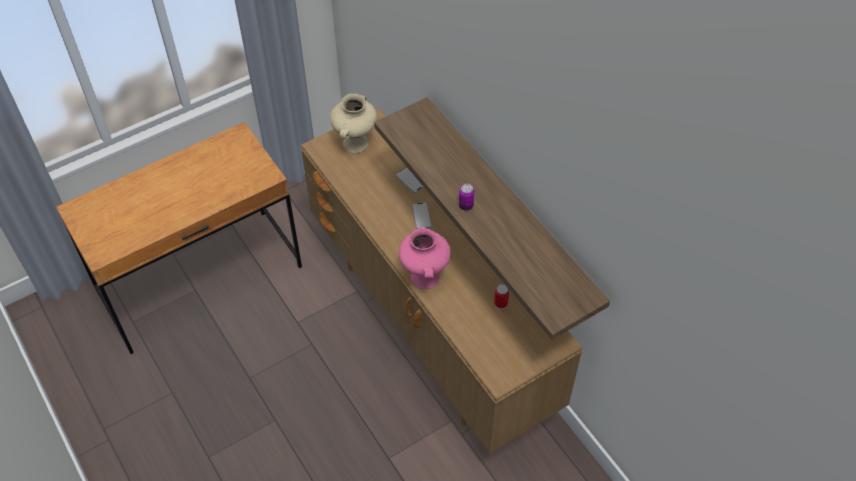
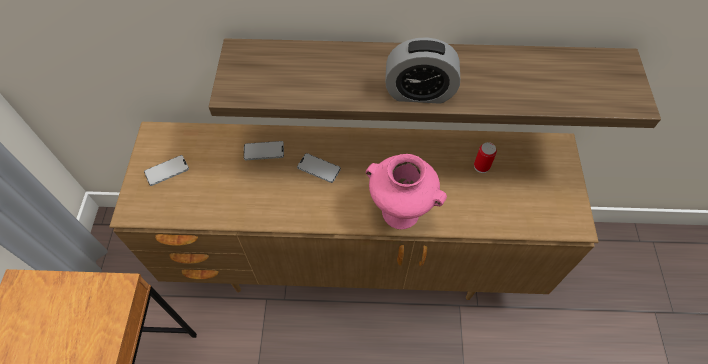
camera: 55 degrees left, 5 degrees up
beige vase [330,94,377,153] -> phone [144,155,189,186]
can [459,184,474,211] -> alarm clock [385,37,460,104]

